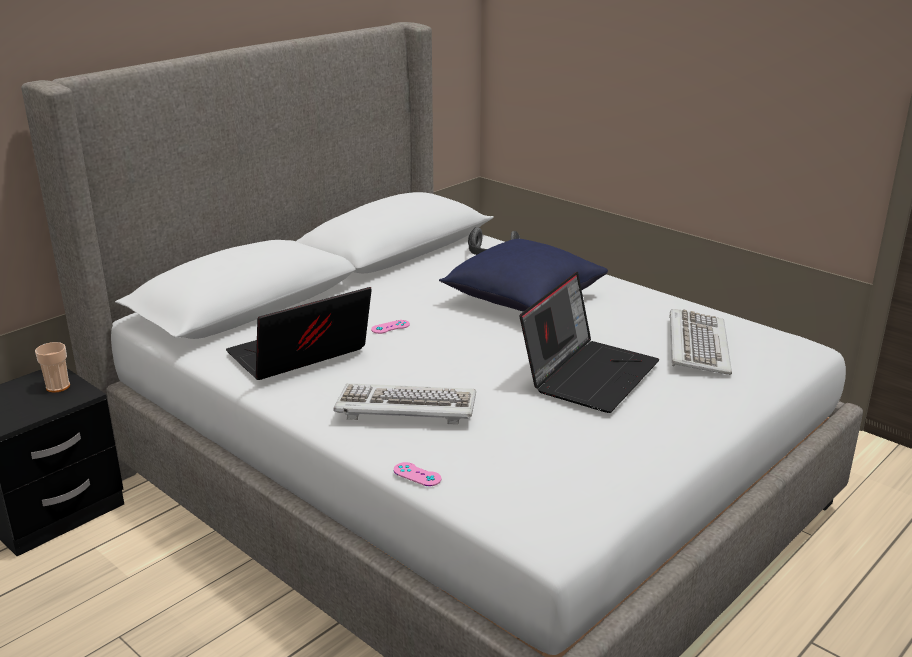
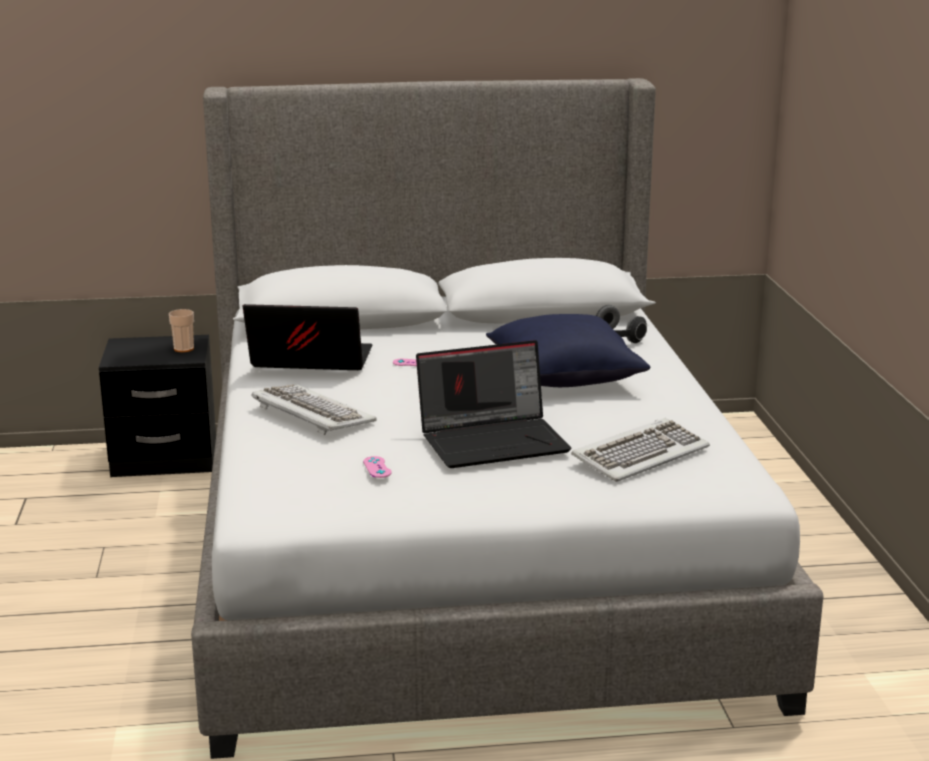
camera: 40 degrees right, 5 degrees down
pink game controller [394,462,441,486] -> pink game controller moved to [363,456,392,478]

